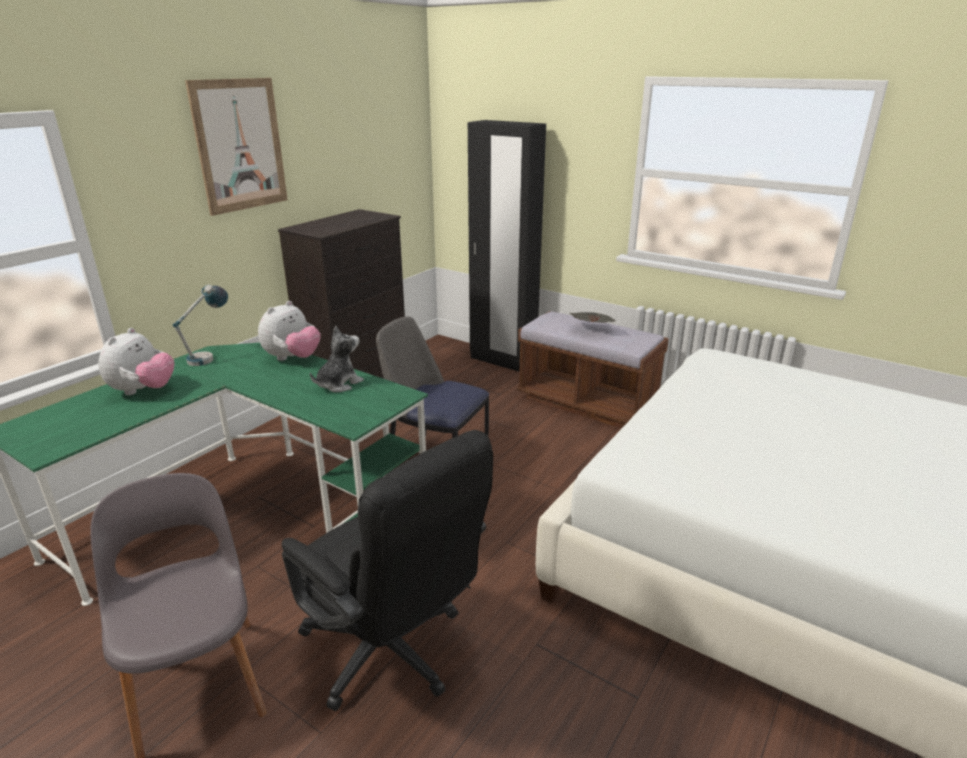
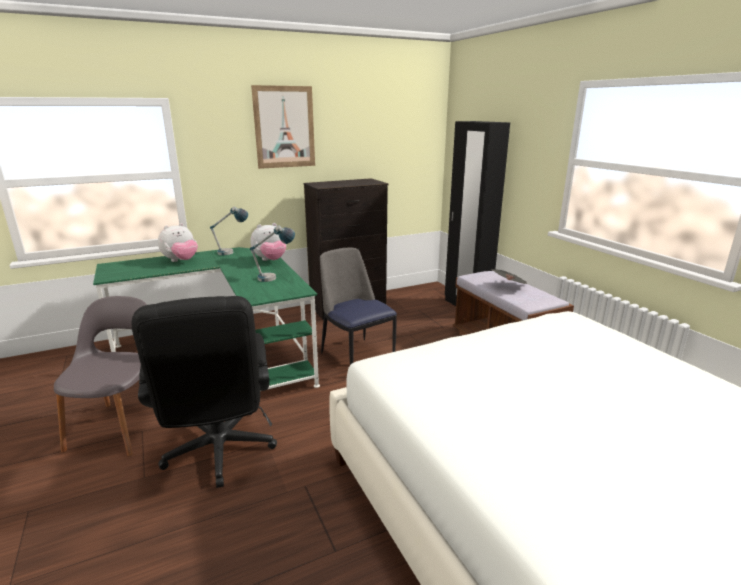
camera: 30 degrees right, 5 degrees down
plush toy [310,325,364,392] -> table lamp [250,225,295,282]

